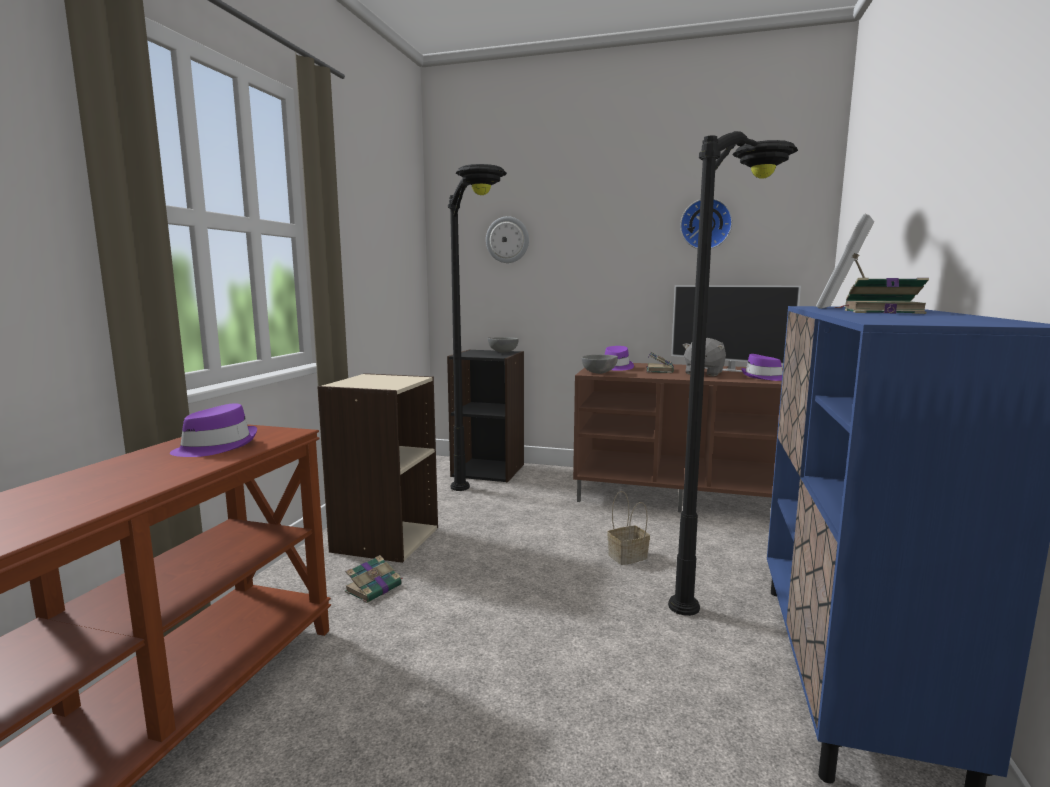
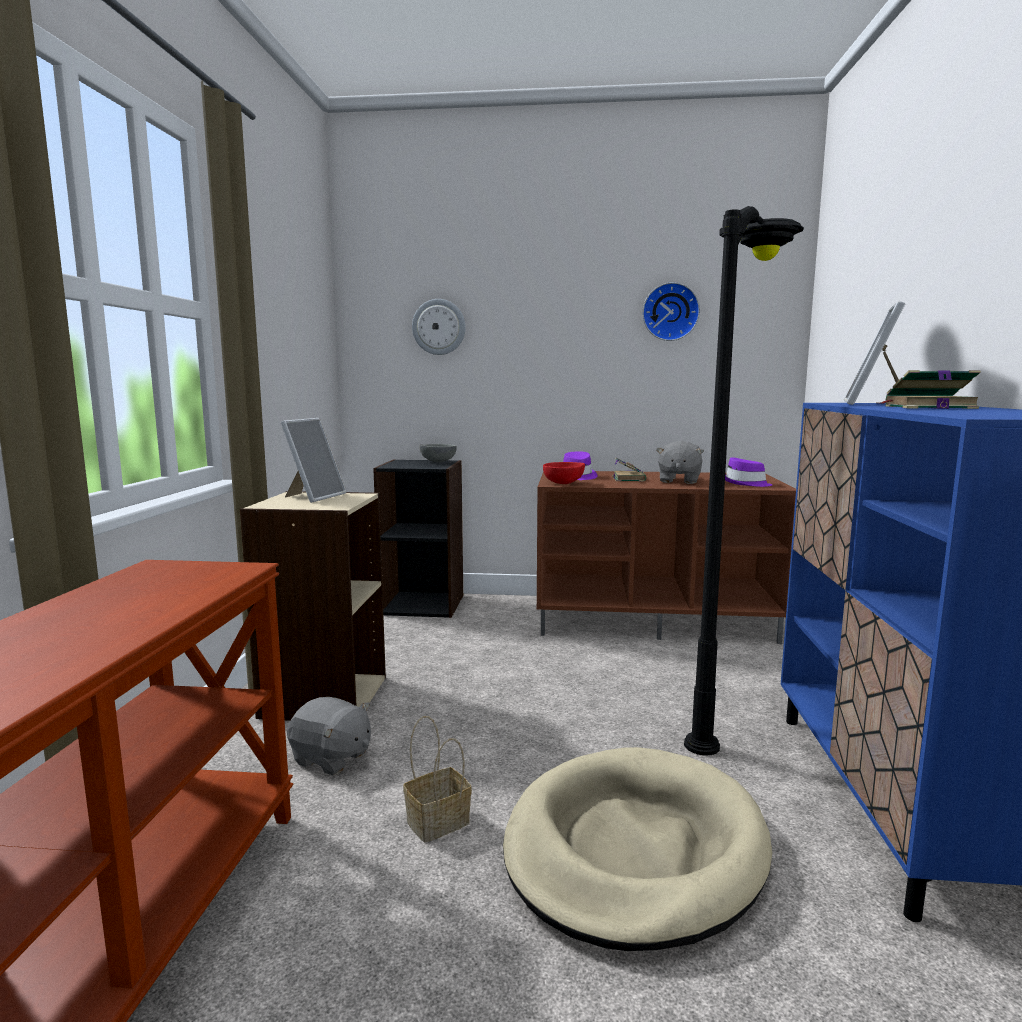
camera: 10 degrees left, 0 degrees up
purple hat [170,404,257,457] -> none
book [345,555,403,603] -> grey plush toy [287,697,371,775]
black floor lamp [448,164,507,491] -> none
grey bowl [582,355,618,374] -> red bowl [543,462,585,484]
basket [607,491,650,565] -> basket moved to [403,716,472,842]
television [671,285,801,372] -> none
none -> picture frame [281,418,346,503]
none -> beige dog bed [503,747,772,951]

